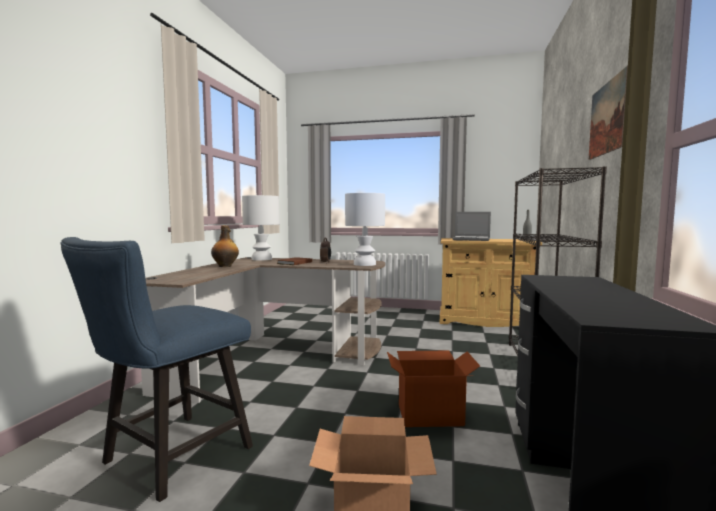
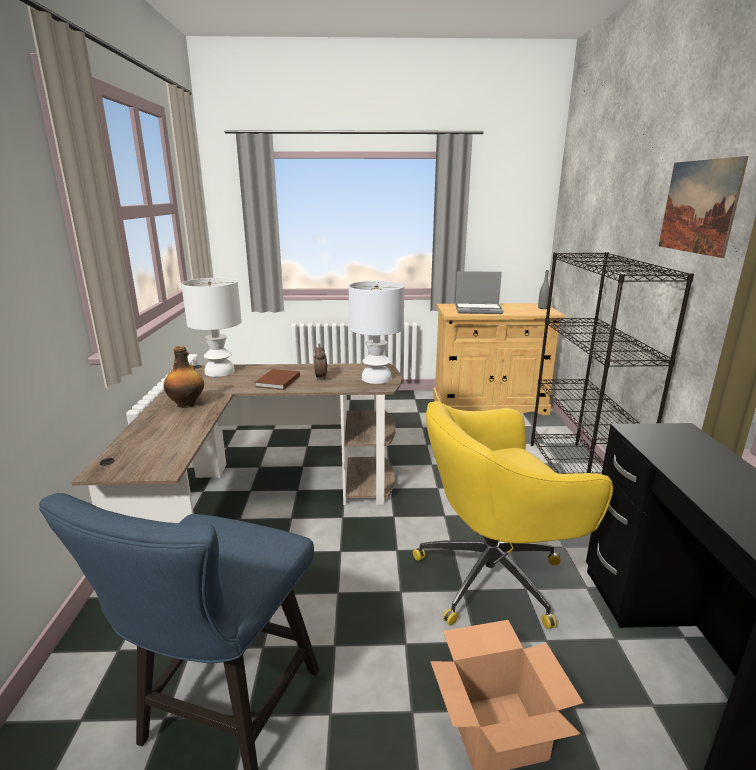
camera: 15 degrees left, 15 degrees up
cardboard box [387,351,480,427] -> yellow office chair [413,401,613,629]

